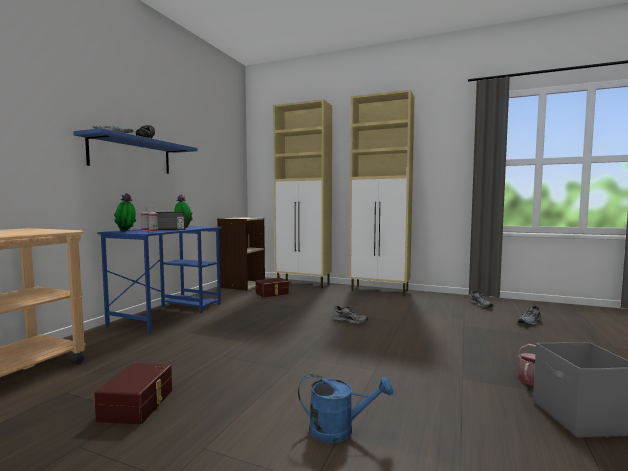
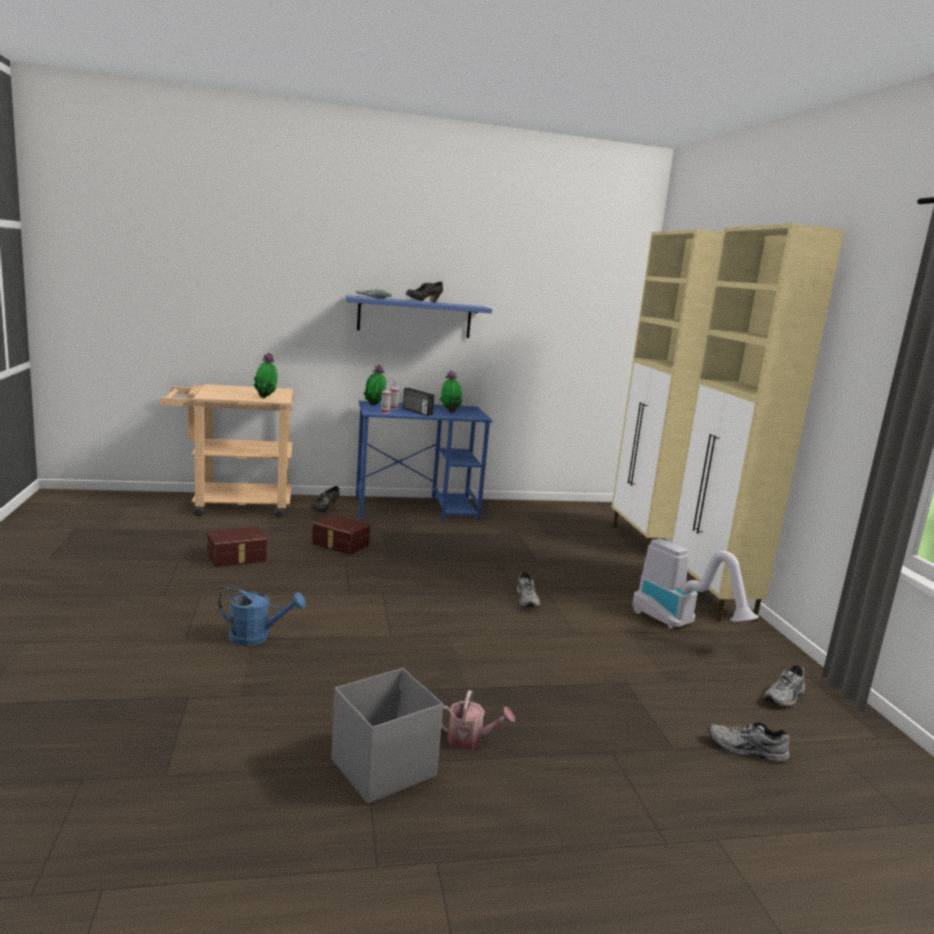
camera: 55 degrees right, 10 degrees up
beige bookcase [217,217,265,291] -> none
brown storage box [256,278,289,297] -> brown storage box moved to [312,514,371,555]
blue watering can [298,374,393,443] -> blue watering can turned 60 degrees counterclockwise [218,587,305,646]
none -> potted plant [254,353,278,398]
none -> black shoe [311,486,340,513]
none -> vacuum cleaner [632,539,759,629]

